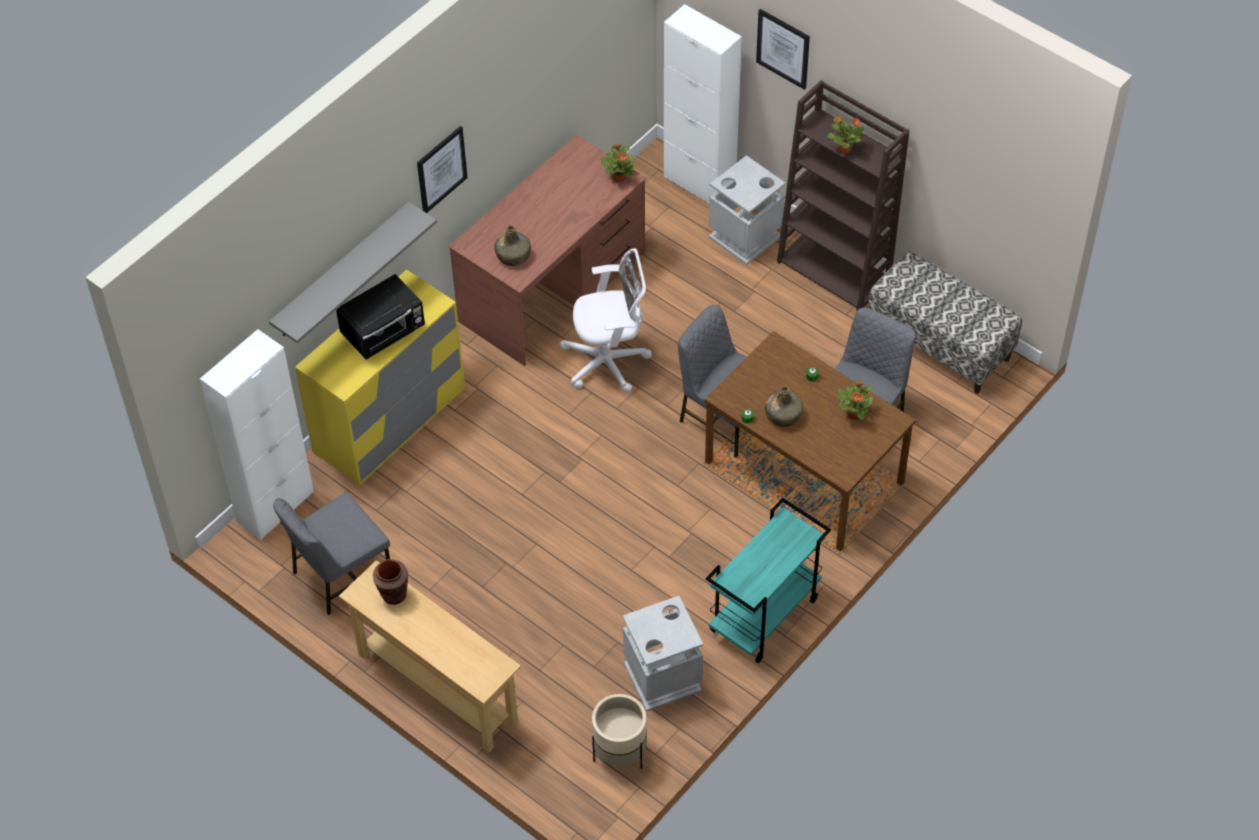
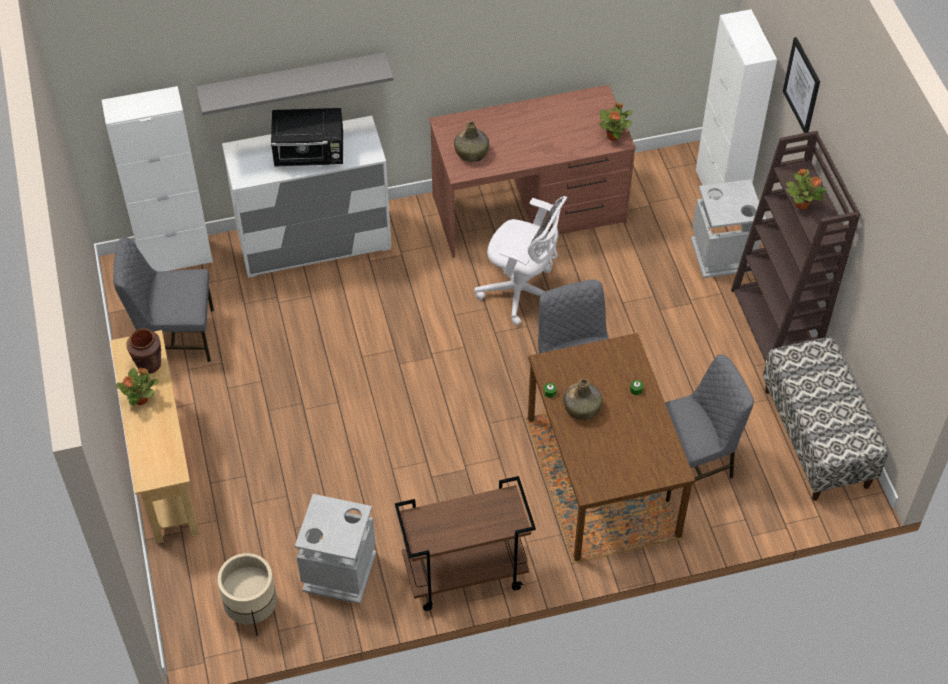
camera: 35 degrees right, 0 degrees up
yellow dresser [295,269,465,486] -> white dresser [222,116,391,278]
picture [417,126,468,213] -> none
turquoise cart [706,498,831,663] -> brown cart [395,476,536,611]
potted plant [838,381,873,420] -> potted plant moved to [115,368,159,406]

